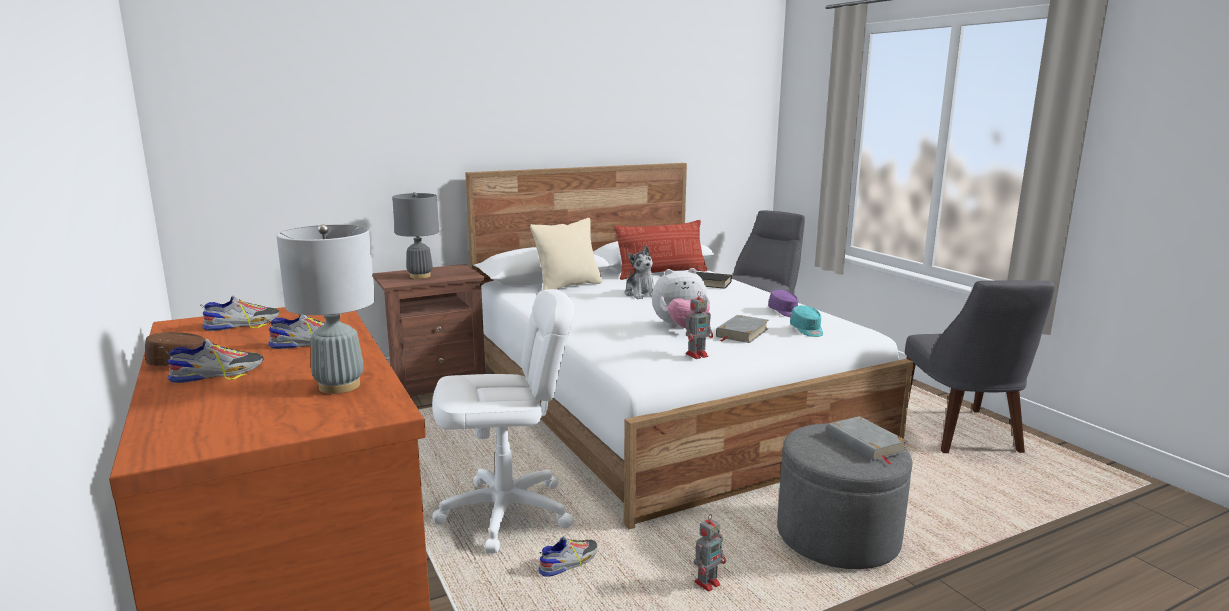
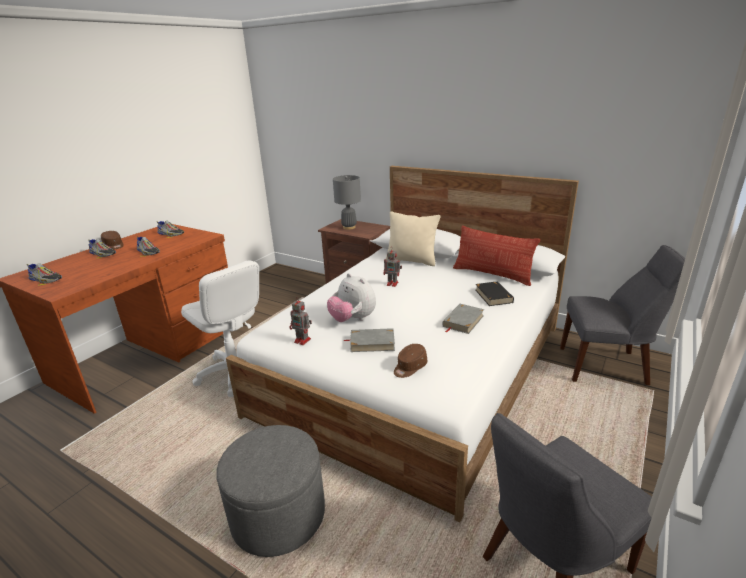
camera: 60 degrees right, 10 degrees up
grey table lamp [276,224,375,394] -> none
shoe [539,536,598,576] -> shoe moved to [27,263,62,285]
plush toy [625,246,654,299] -> none
toy robot [694,514,726,592] -> toy robot moved to [383,247,402,287]
purple cap [768,290,798,317] -> none
turquoise cap [790,306,823,337] -> brown cap [394,344,427,378]
grey book [827,416,908,465] -> grey book moved to [443,304,484,334]

